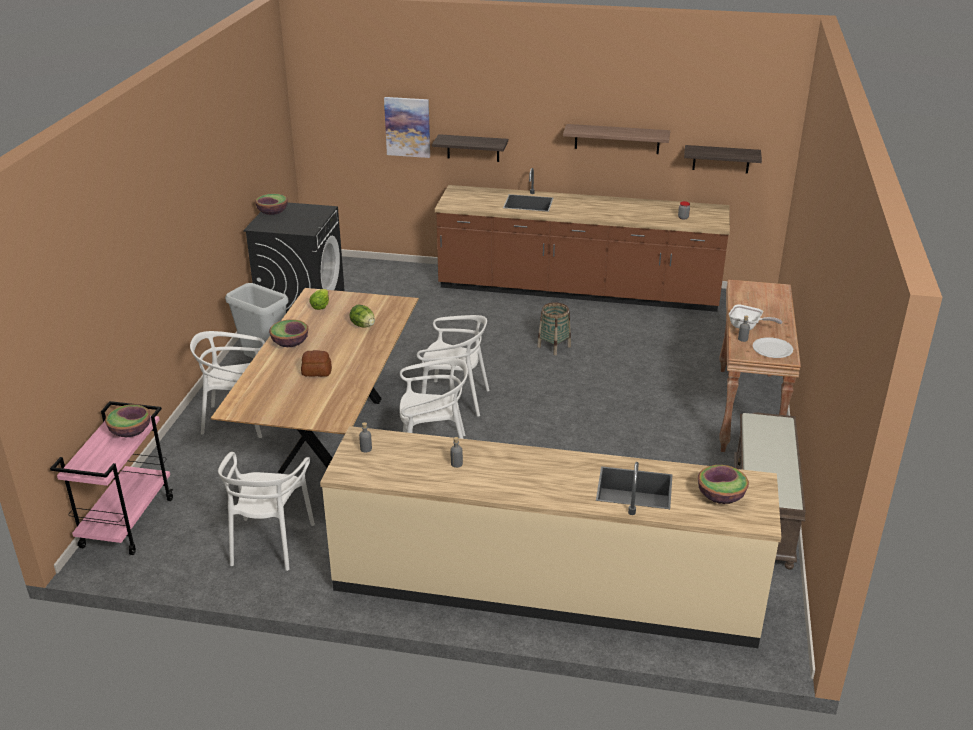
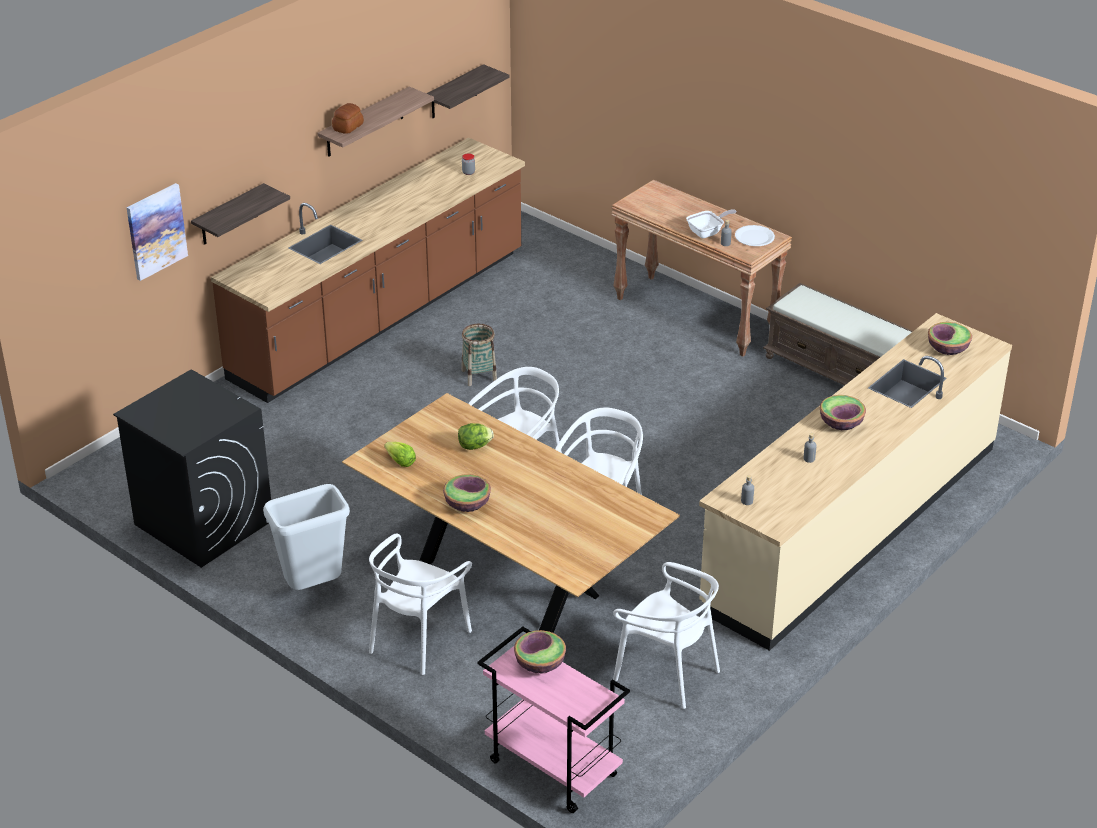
camera: 60 degrees left, 5 degrees up
bowl [255,193,288,215] -> bowl moved to [820,395,866,430]
bread [301,350,332,377] -> bread moved to [332,103,364,134]

